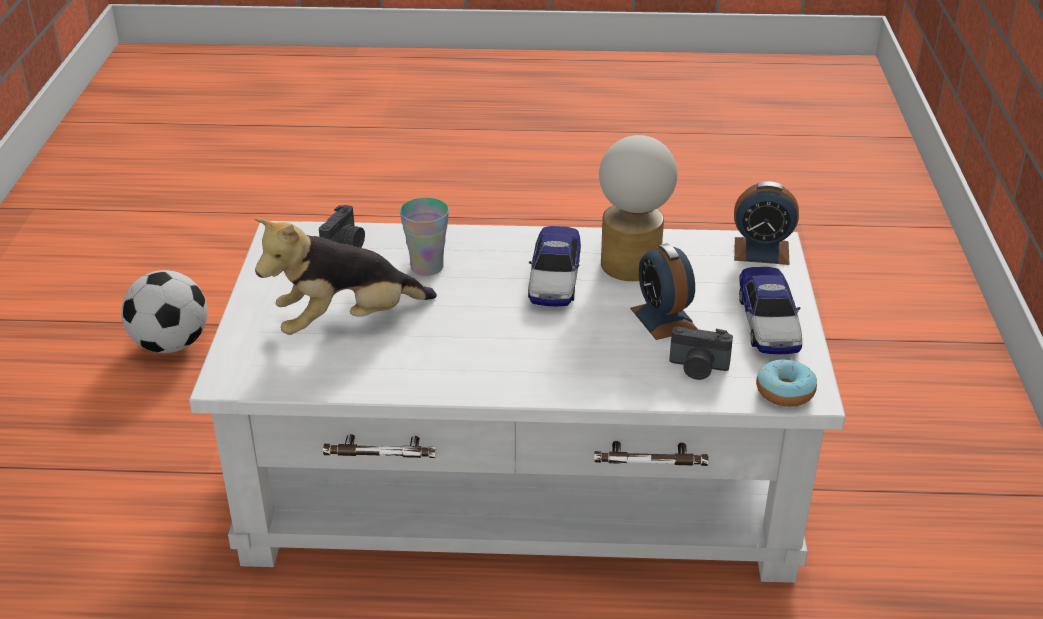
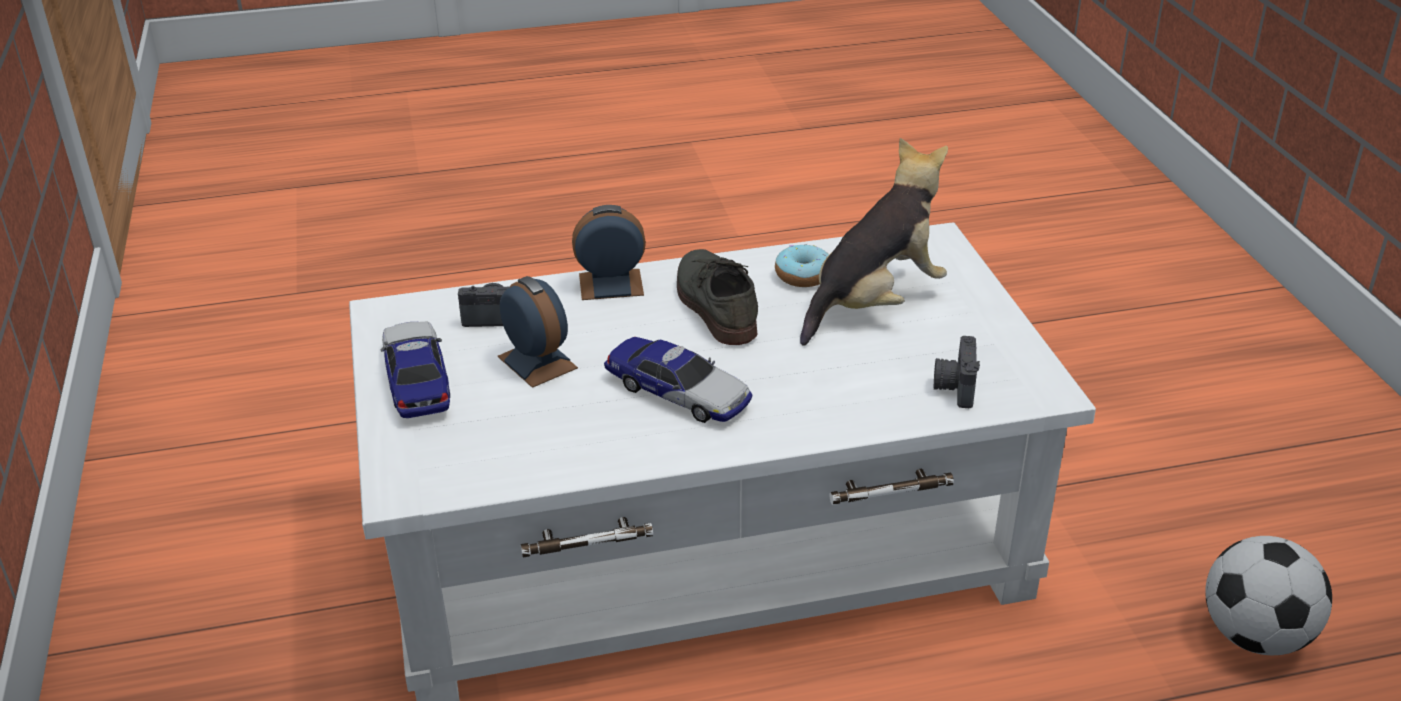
camera: 165 degrees right, 0 degrees up
cup [400,198,449,276] -> none
toy car [528,226,581,306] -> toy car turned 135 degrees clockwise [604,337,752,423]
table lamp [599,135,677,281] -> none
alarm clock [734,181,799,265] -> alarm clock moved to [572,205,646,300]
donut [756,360,817,407] -> donut moved to [775,244,829,287]
none -> grey shoe [677,249,758,345]

